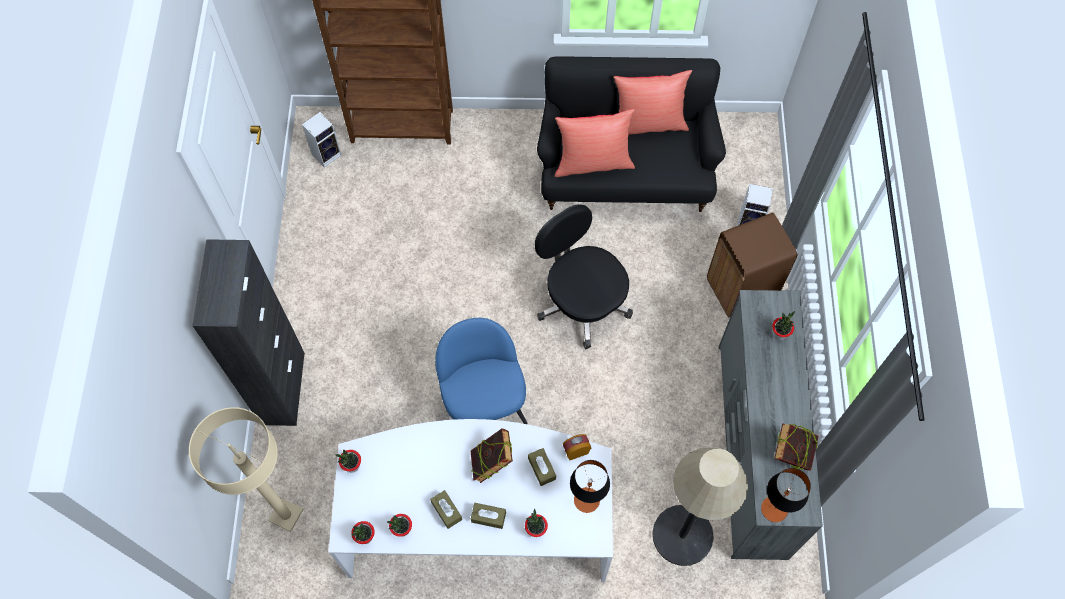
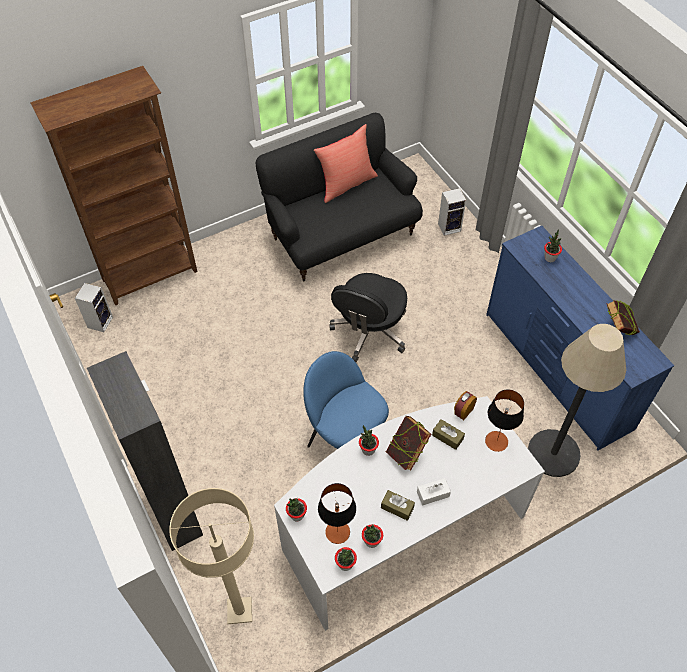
camera: 30 degrees left, 10 degrees down
brown tissue box [471,503,506,529] -> white tissue box [417,478,451,505]
potted plant [525,509,548,537] -> potted plant moved to [359,425,379,456]
black office chair [535,204,633,349] -> black office chair turned 90 degrees counterclockwise [329,273,407,362]
red pillow [555,109,635,177] -> none
brown trash can [707,213,797,317] -> none
grey dresser [718,290,823,560] -> blue dresser [486,226,674,451]
table lamp [761,468,811,522] -> table lamp moved to [318,483,356,544]

